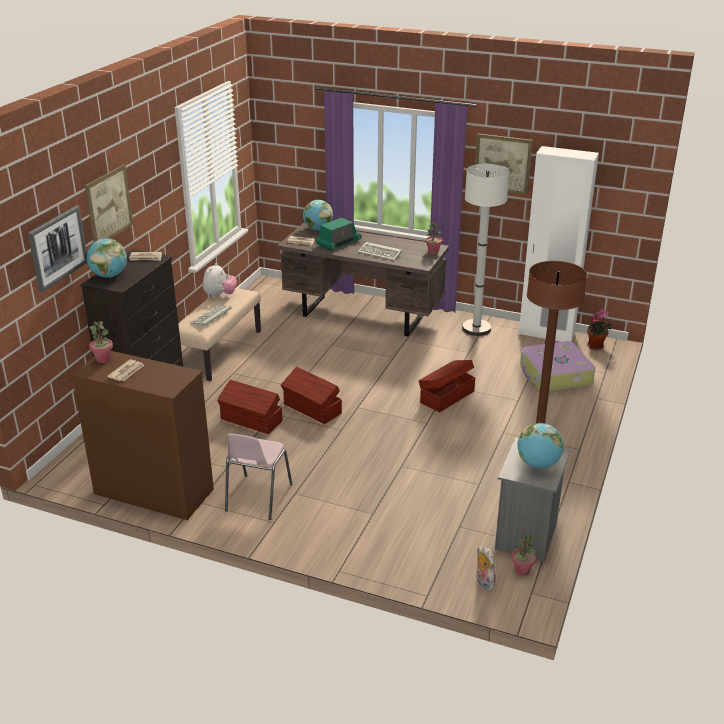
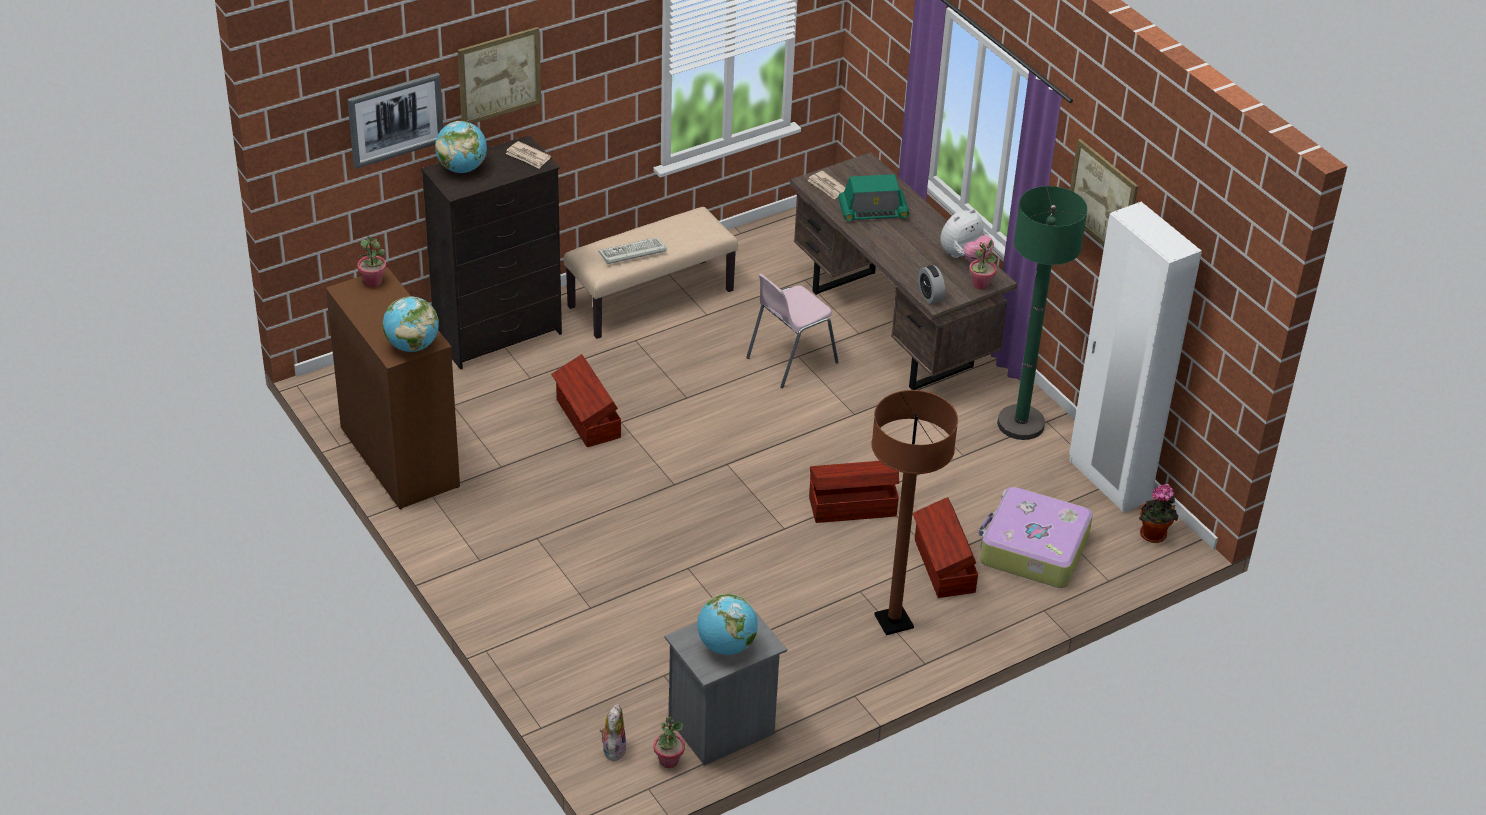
camera: 35 degrees right, 10 degrees up
newspaper [107,359,145,381] -> none
plush toy [203,263,237,298] -> plush toy moved to [940,209,994,262]
pink chair [225,433,292,520] -> pink chair moved to [746,273,839,388]
brown storage box [281,367,342,424] -> brown storage box moved to [913,497,978,598]
globe [303,200,333,230] -> globe moved to [383,296,439,352]
keyboard [358,242,402,260] -> none
white floor lamp [462,164,509,336] -> green floor lamp [997,186,1088,440]
none -> alarm clock [918,265,945,304]

